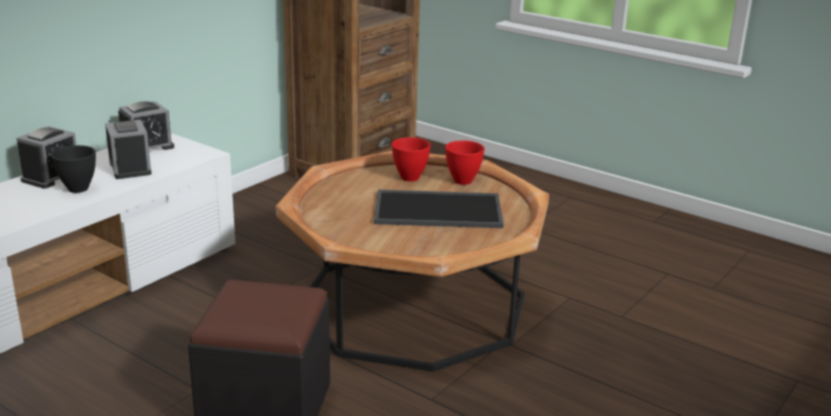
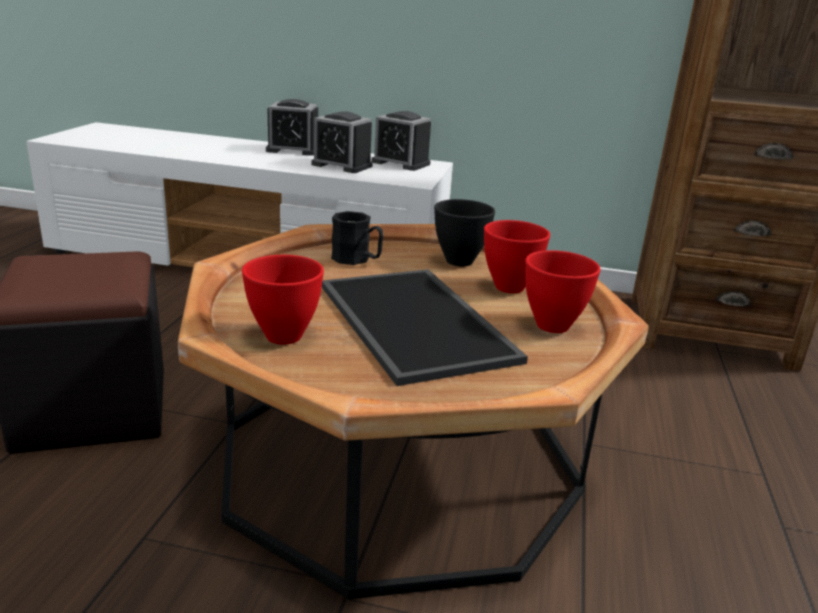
camera: 65 degrees right, 0 degrees up
black bowl [51,145,96,193] -> black bowl moved to [434,199,495,266]
alarm clock [105,120,152,179] -> alarm clock turned 75 degrees clockwise [311,111,373,173]
none -> red bowl [242,255,324,345]
none -> black mug [331,211,384,265]

